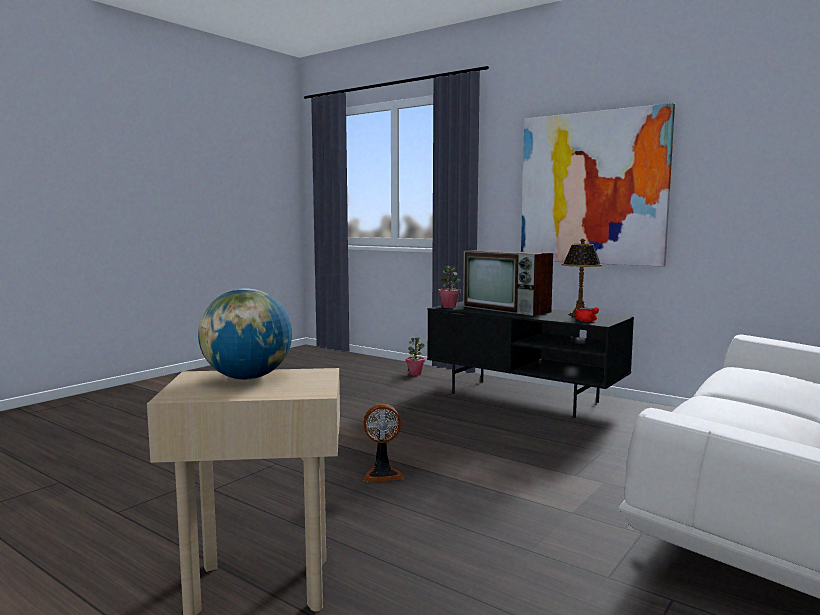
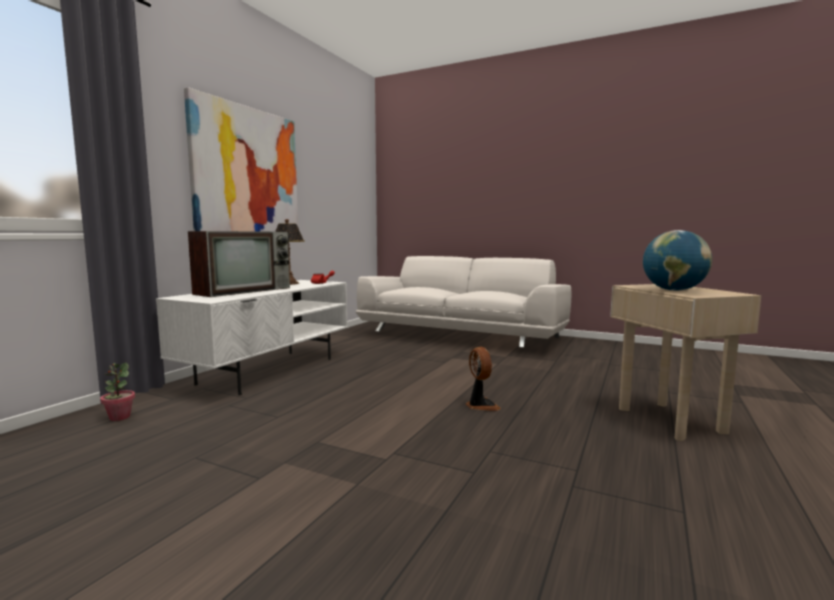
camera: 100 degrees left, 0 degrees up
black tv stand [427,301,634,418] -> white tv stand [156,280,348,395]
potted plant [438,265,461,308] -> none

